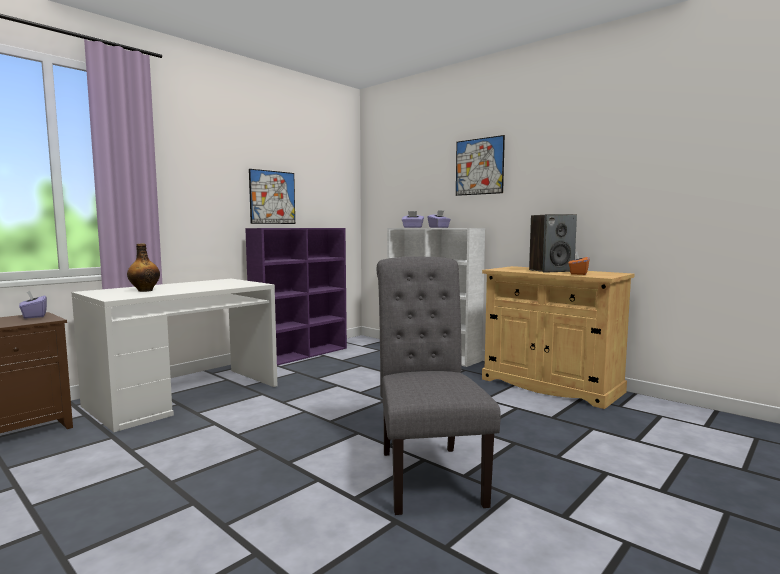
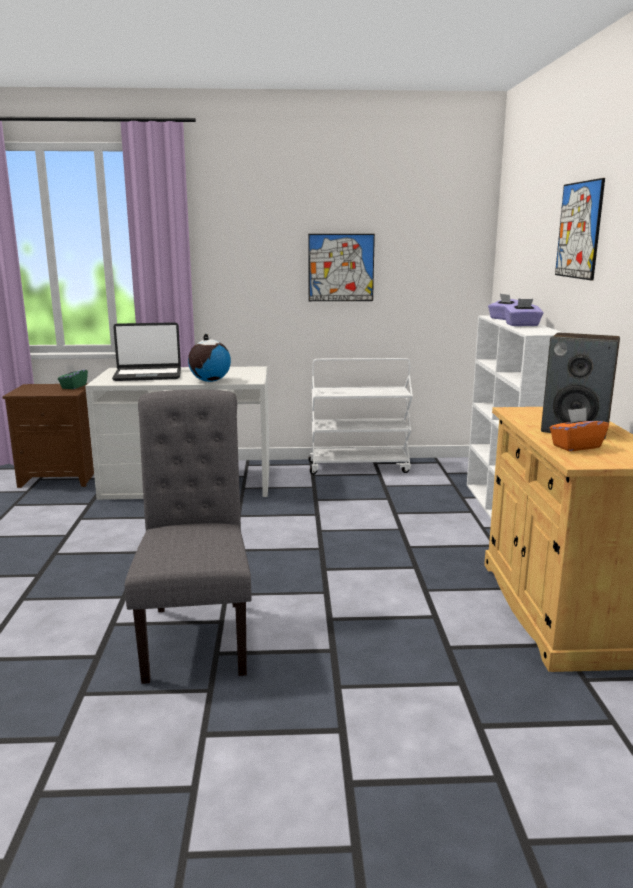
camera: 45 degrees right, 10 degrees up
purple tissue box [19,290,47,319] -> green tissue box [58,364,88,389]
bottle [127,243,160,292] -> laptop [112,322,181,381]
purple bookcase [245,228,347,365] -> white cart [308,358,413,474]
grey chair [377,257,500,515] -> grey chair turned 45 degrees counterclockwise [125,389,252,684]
none -> globe [188,334,231,382]

